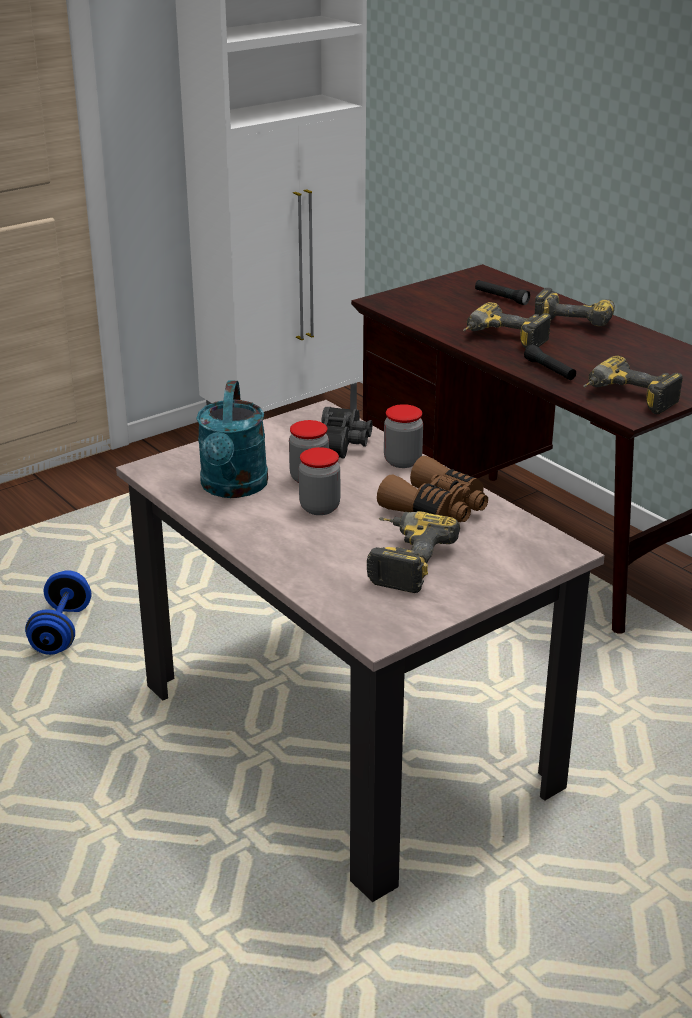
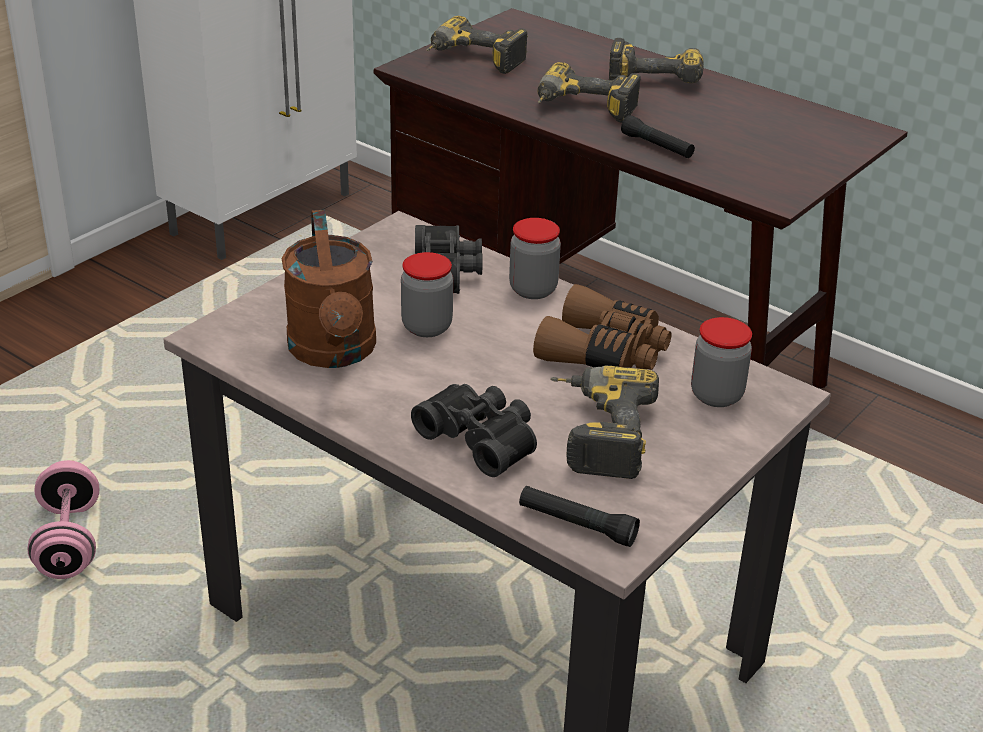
camera: 15 degrees left, 5 degrees up
blue dumbbell [25,570,91,655] -> pink dumbbell [28,460,99,579]
turquoise watering can [196,381,268,498] -> brown watering can [282,210,376,368]
jar [299,447,340,515] -> jar moved to [691,317,752,407]
black flashlight [475,280,530,305] -> black flashlight moved to [519,486,640,547]
power drill [583,356,683,414] -> power drill moved to [426,16,528,74]
none -> black binoculars [411,384,537,477]

